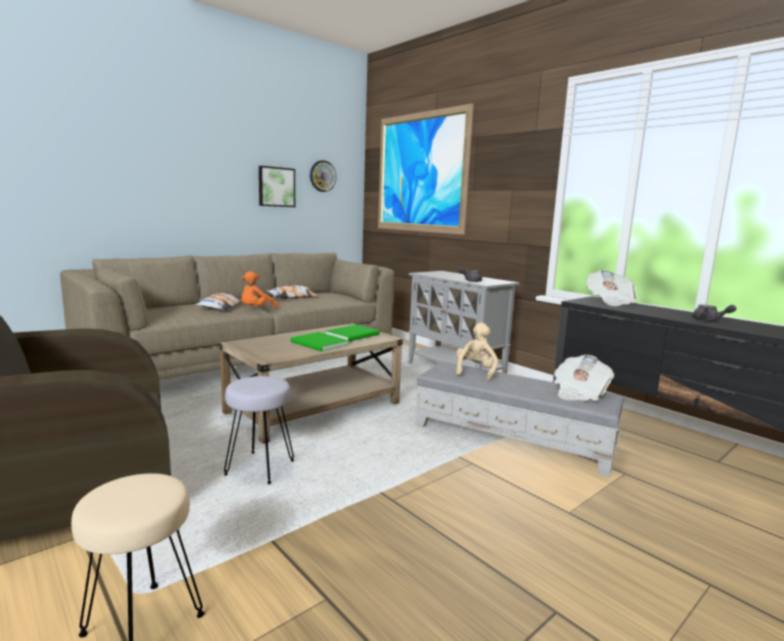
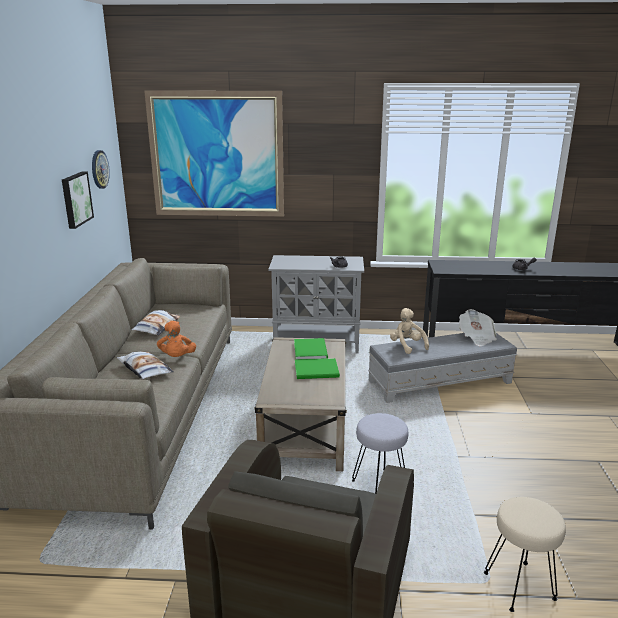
camera: 45 degrees left, 10 degrees up
newspaper [586,270,637,306] -> none

